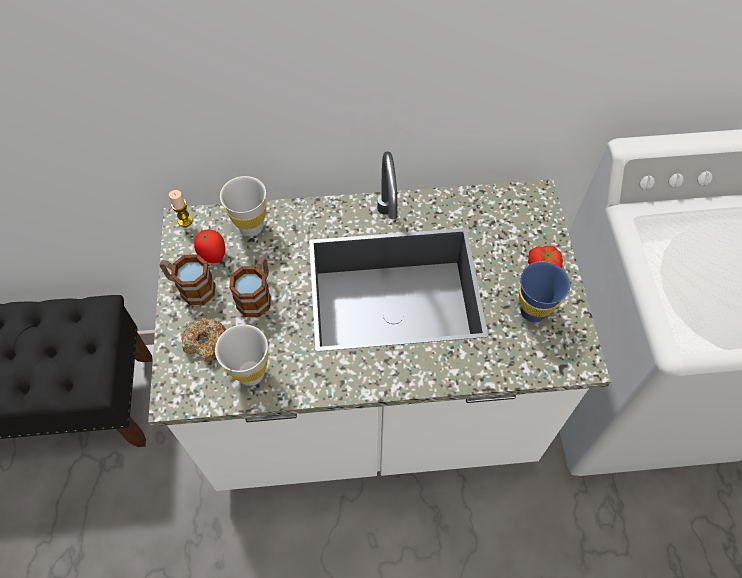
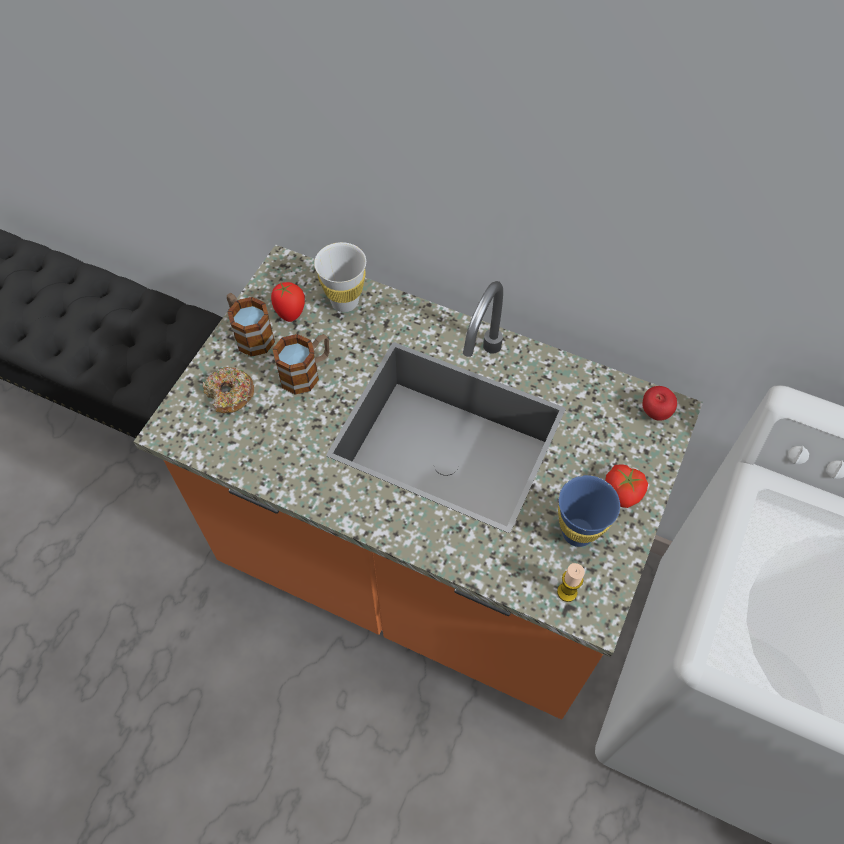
camera: 30 degrees right, 0 degrees up
white counter [148,151,611,491] -> orange counter [133,245,703,719]
candle [169,190,193,227] -> candle moved to [557,563,585,602]
white cup [215,324,268,386] -> none
none -> apple [643,386,677,421]

